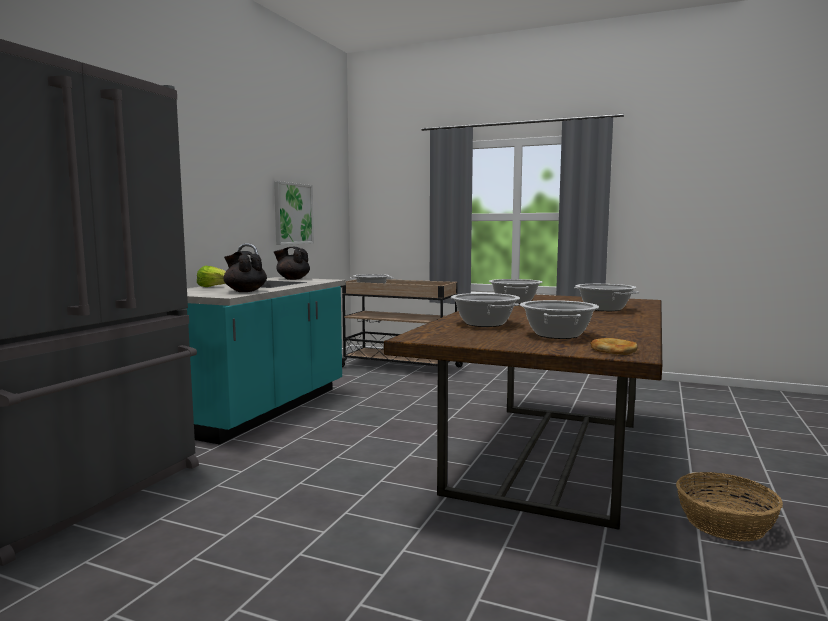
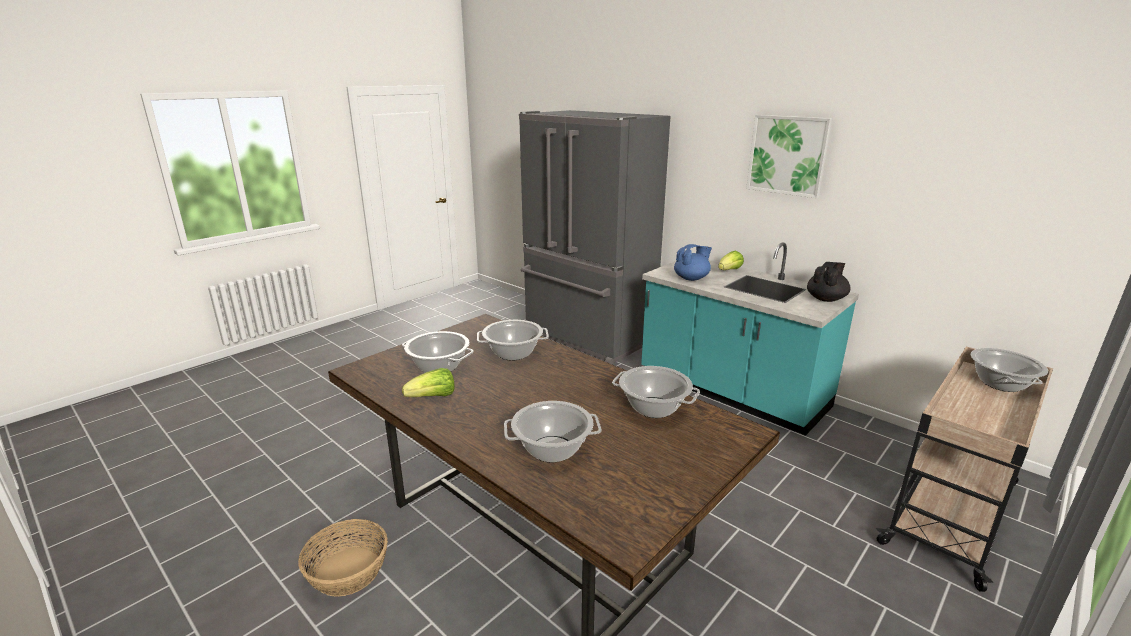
camera: 110 degrees right, 15 degrees up
black teapot [224,251,267,292] -> blue teapot [674,244,712,281]
picture [274,181,314,245] -> picture moved to [746,115,832,198]
bread [590,338,638,355] -> none
none -> lettuce [402,368,455,397]

